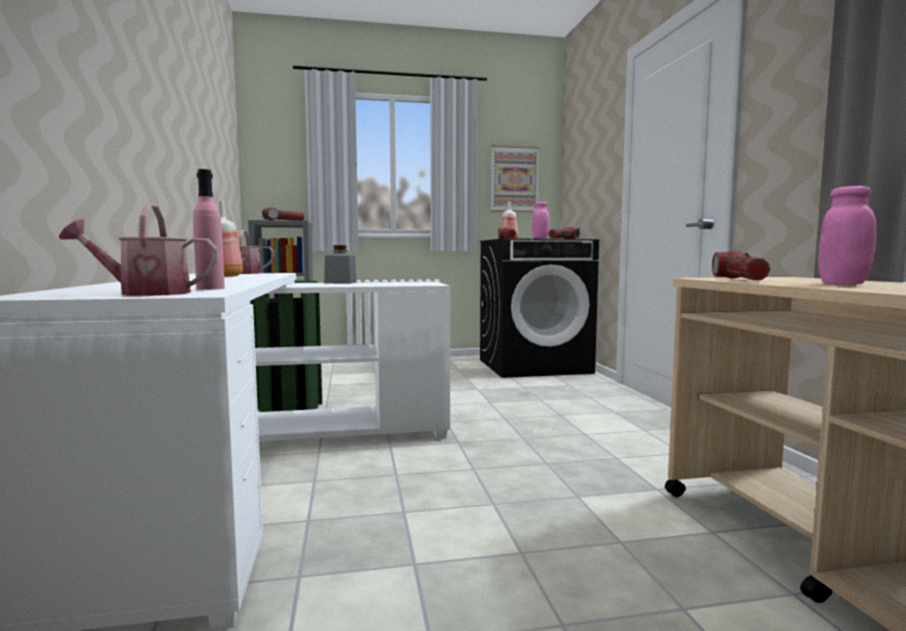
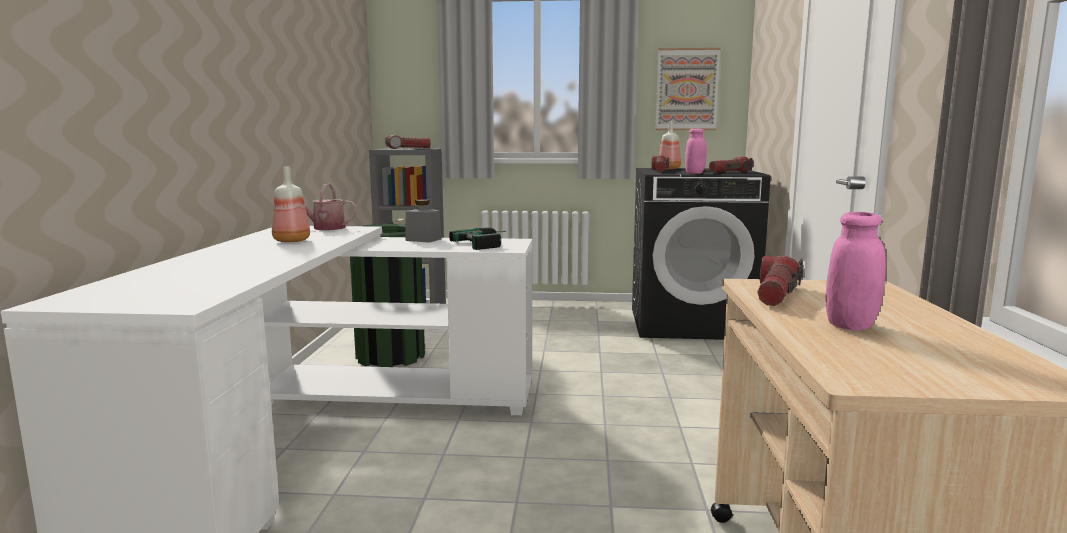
camera: 15 degrees right, 5 degrees up
watering can [59,203,218,296] -> none
pink bottle [193,169,225,290] -> none
none -> power drill [449,228,506,250]

